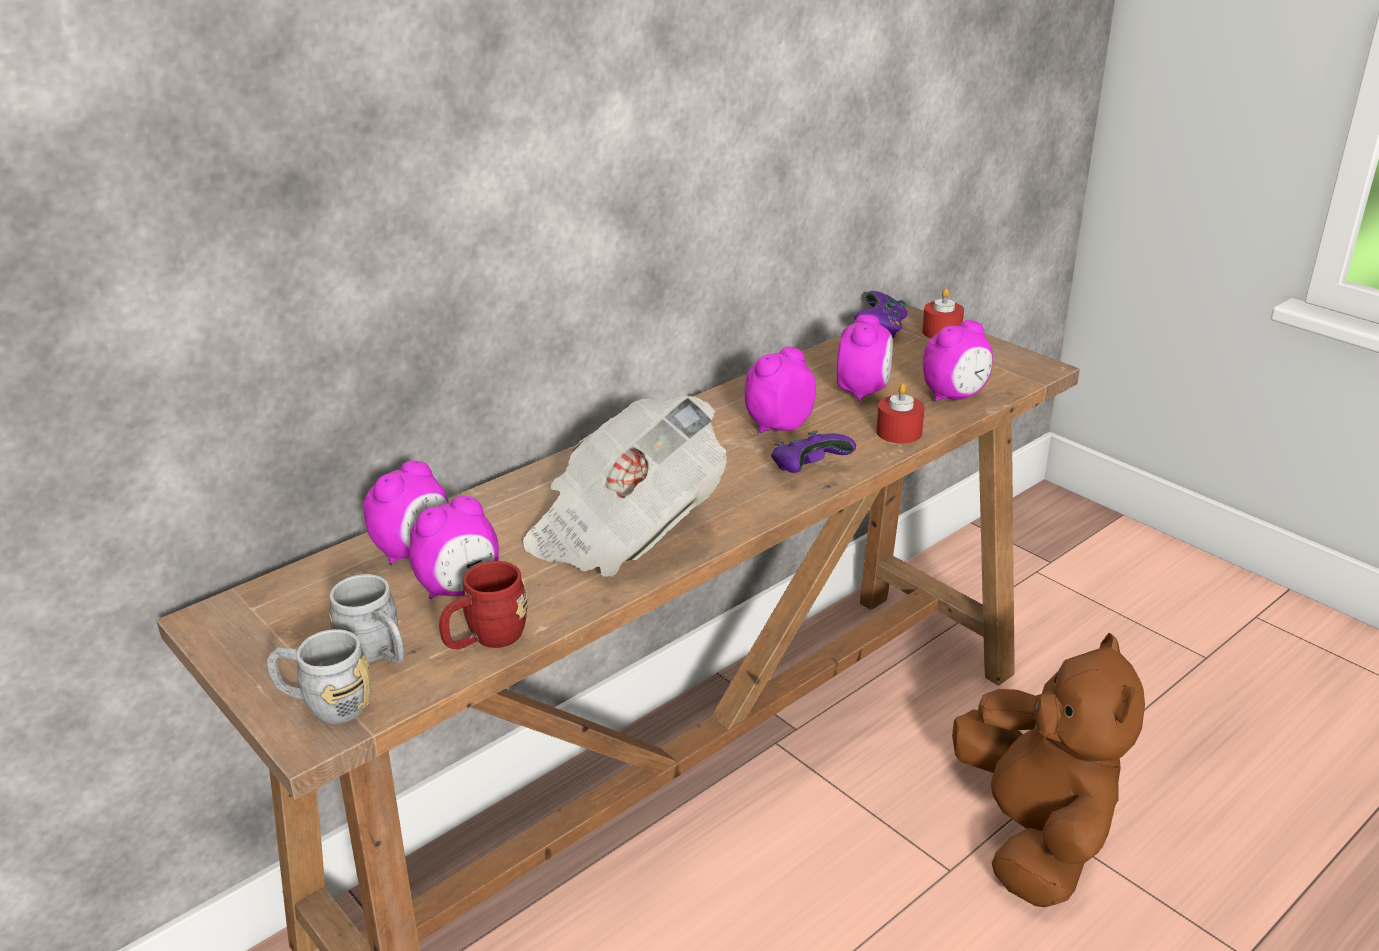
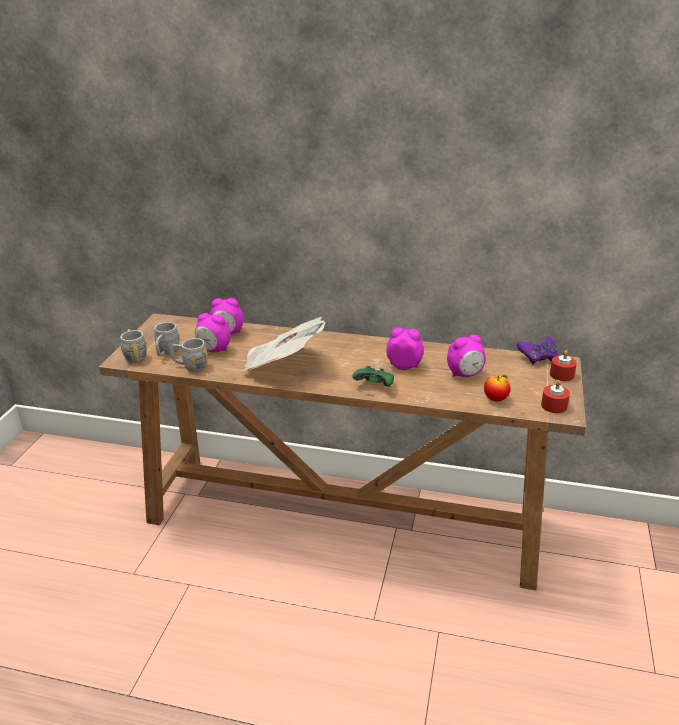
camera: 55 degrees right, 0 degrees up
red mug [439,561,528,649] -> grey mug [170,338,208,372]
purple game controller [771,430,856,473] -> green game controller [352,366,394,387]
red candle [876,383,925,444] -> red candle moved to [541,380,570,413]
alarm clock [923,320,993,402] -> apple [484,375,511,402]
brown plush toy [952,633,1145,907] -> none

